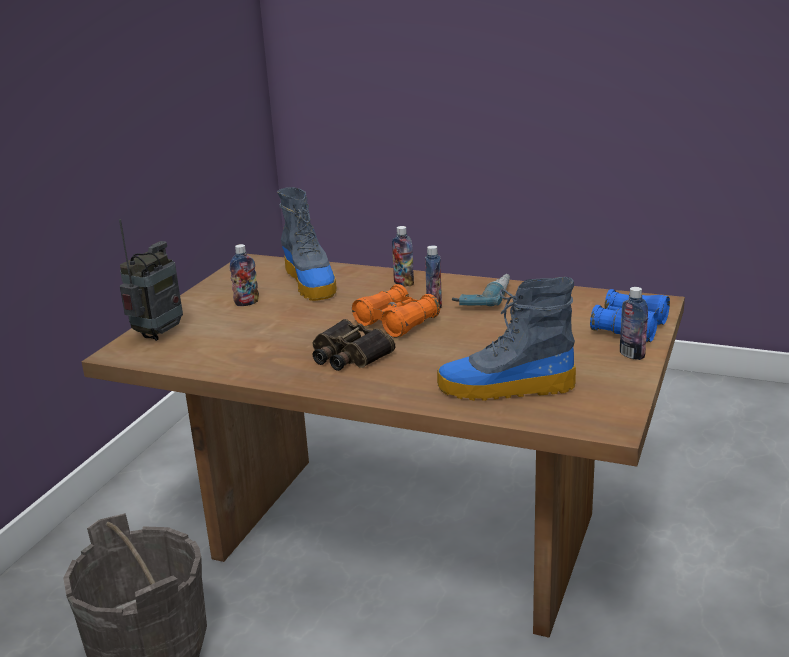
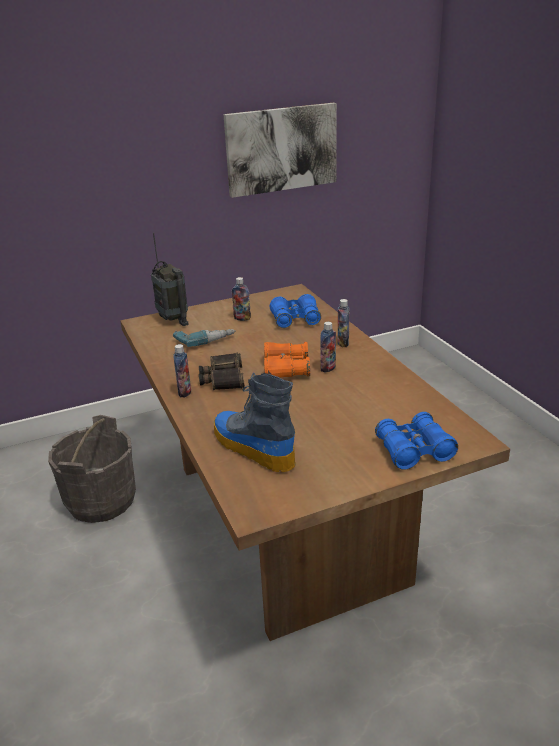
camera: 45 degrees right, 5 degrees up
radio [119,219,183,341] -> radio turned 75 degrees clockwise [151,233,188,326]
boot [277,187,337,301] -> blue binoculars [270,294,321,328]
power drill [452,274,510,306] -> power drill moved to [173,329,236,347]
bottle [620,287,648,360] -> bottle moved to [173,344,191,397]
none -> picture [223,103,337,198]

